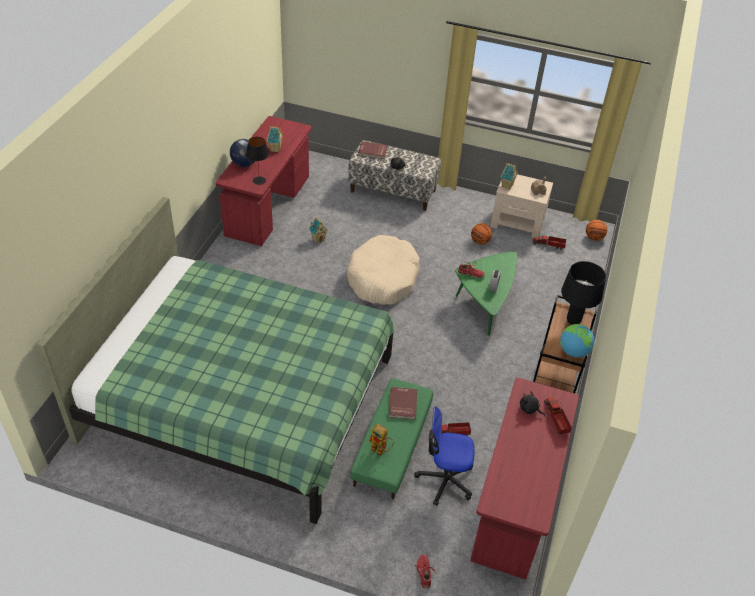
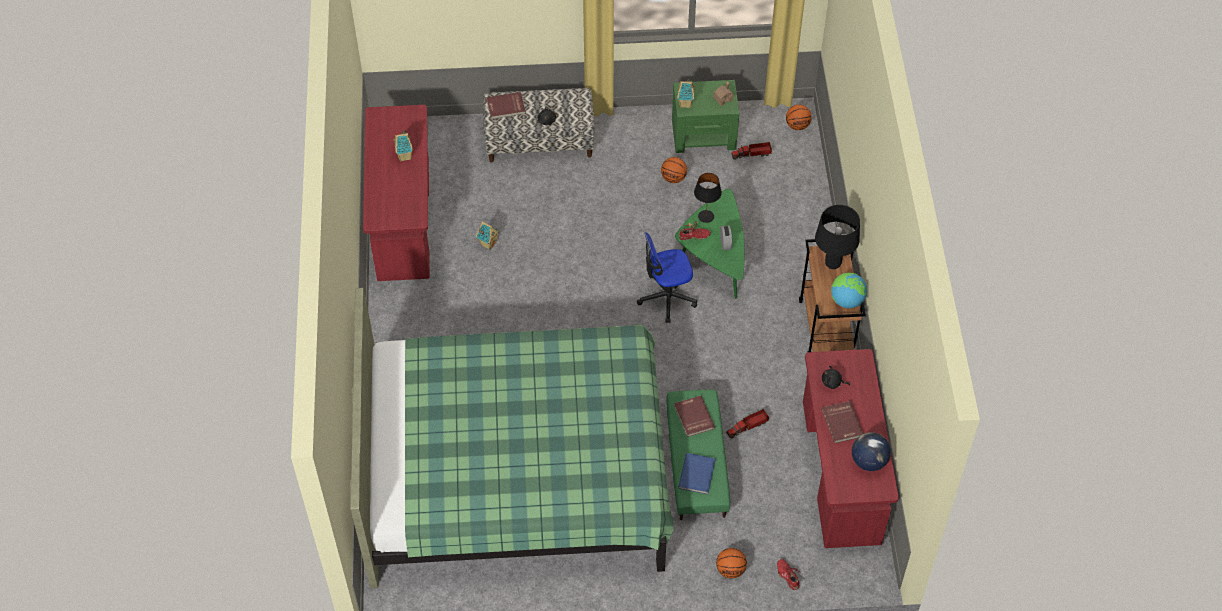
camera: 20 degrees left, 10 degrees up
globe [230,139,255,167] -> globe moved to [852,432,891,471]
black table lamp [246,137,269,185] -> black table lamp moved to [694,173,722,223]
beige dog bed [347,235,420,305] -> none
toy robot [368,424,394,456] -> blue book [678,453,716,494]
office chair [414,406,474,506] -> office chair moved to [637,232,697,323]
beige nightstand [490,174,553,238] -> green nightstand [672,80,739,153]
toy truck [544,397,572,434] -> none
none -> basketball [716,548,747,579]
none -> red book [821,401,864,443]

